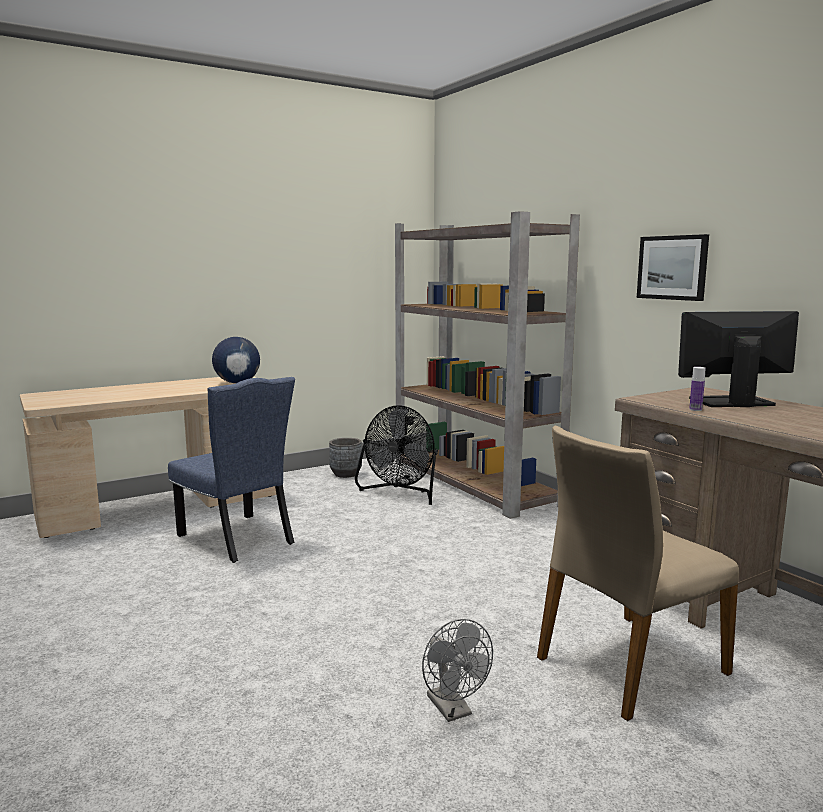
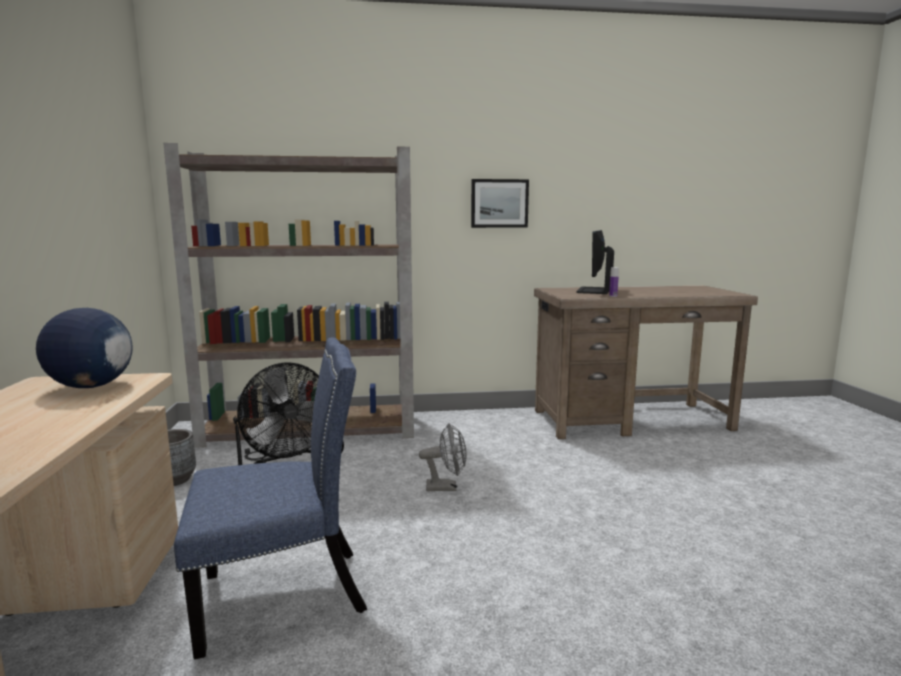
camera: 65 degrees left, 0 degrees up
grey fan [422,619,493,722] -> grey fan moved to [419,423,467,491]
beige chair [537,425,739,721] -> none

